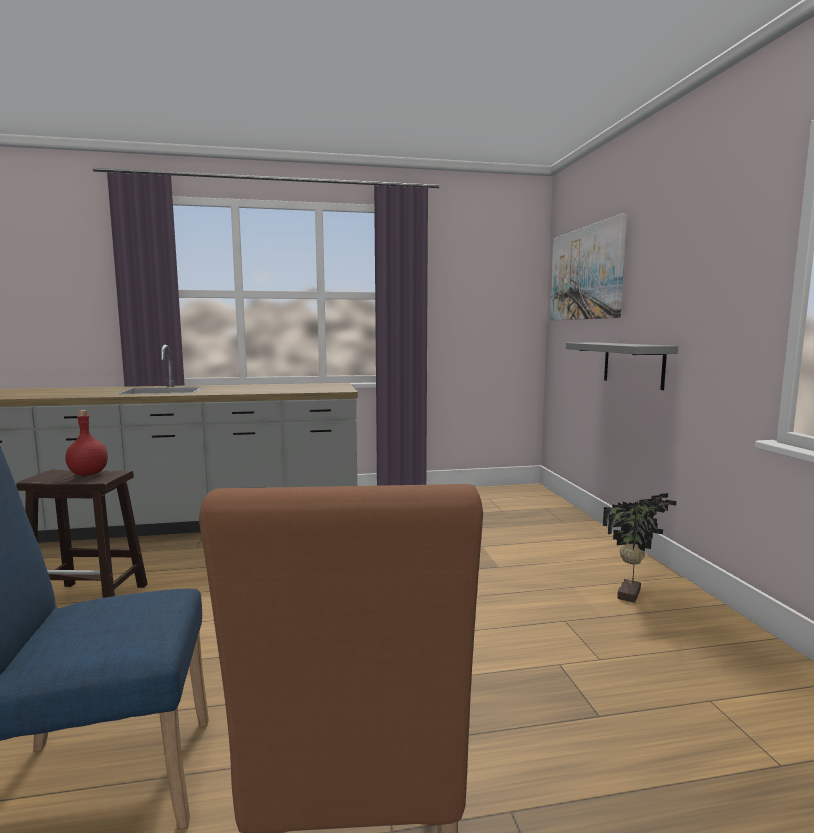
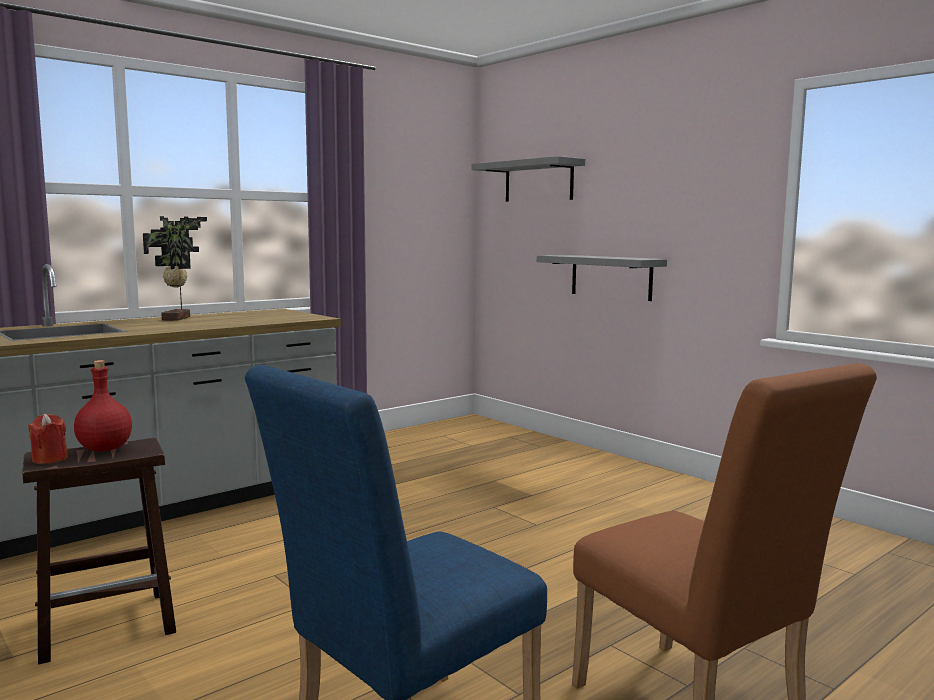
camera: 30 degrees left, 0 degrees up
picture [550,214,627,320] -> grey shelf [471,156,585,202]
potted plant [603,493,677,603] -> potted plant moved to [143,216,207,321]
none -> red candle [28,414,68,464]

